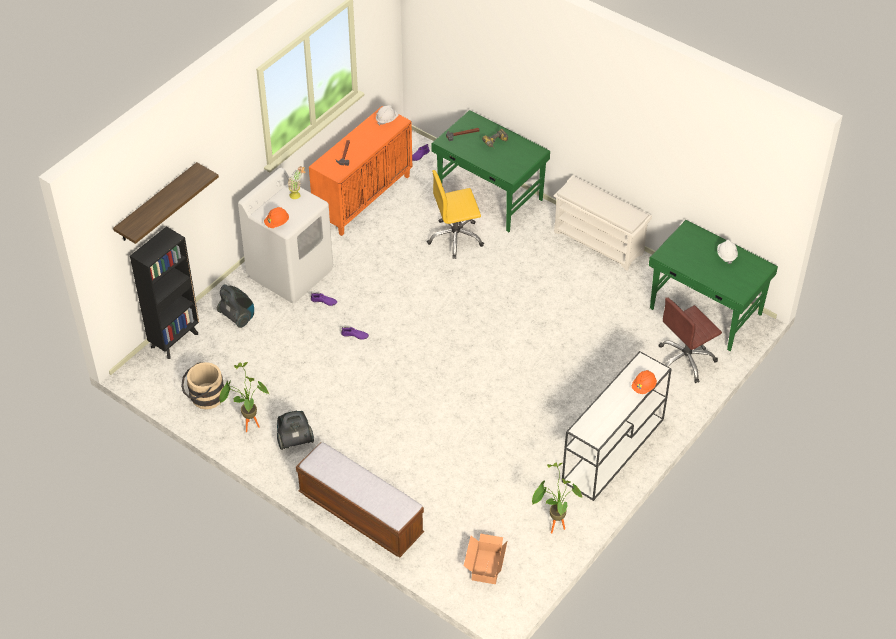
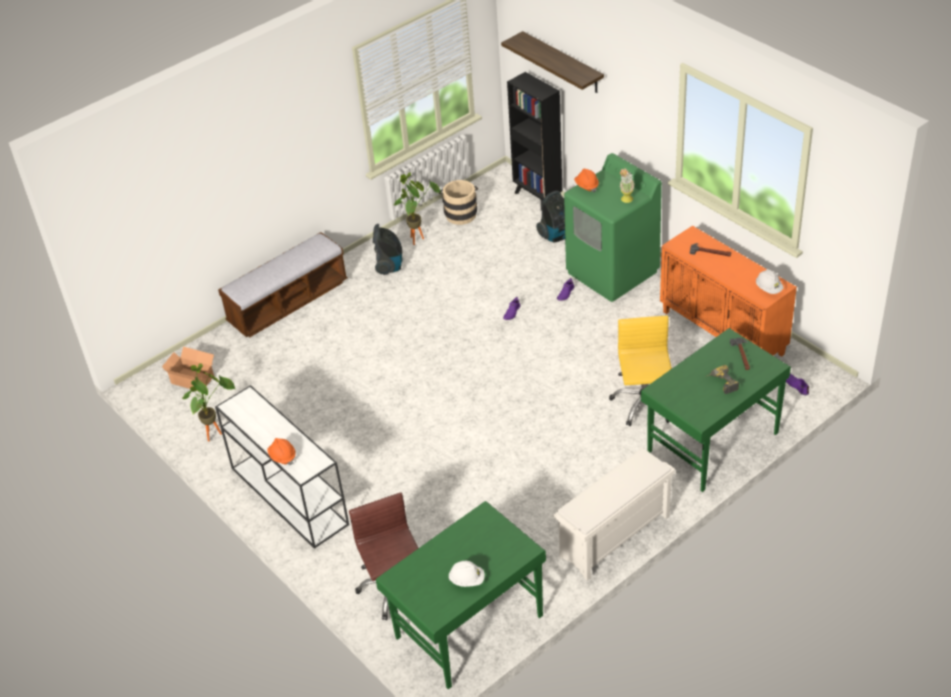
camera: 105 degrees right, 5 degrees down
white washing machine [238,168,333,304] -> green washing machine [564,153,662,302]

